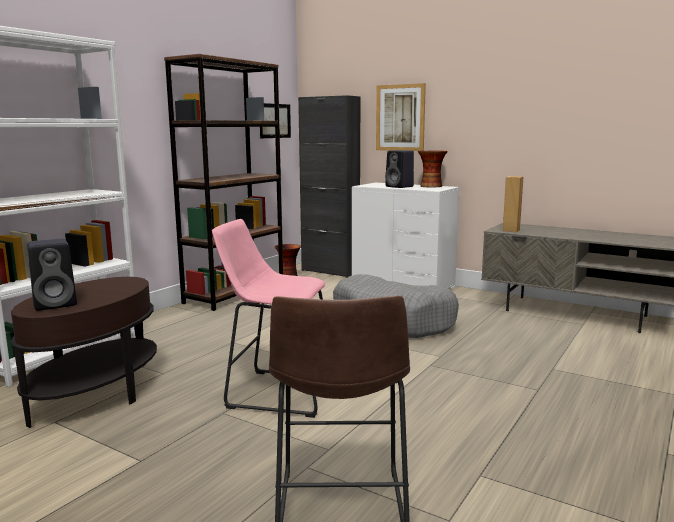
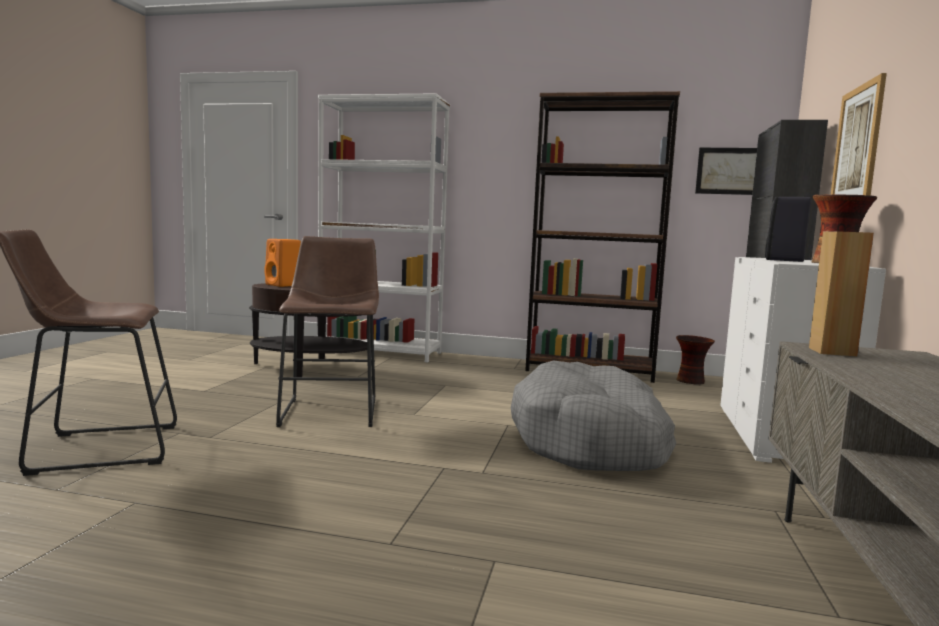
camera: 70 degrees right, 5 degrees down
black speaker [28,239,77,311] -> orange speaker [264,239,301,287]
pink stool [212,219,325,418] -> brown stool [276,236,379,427]

